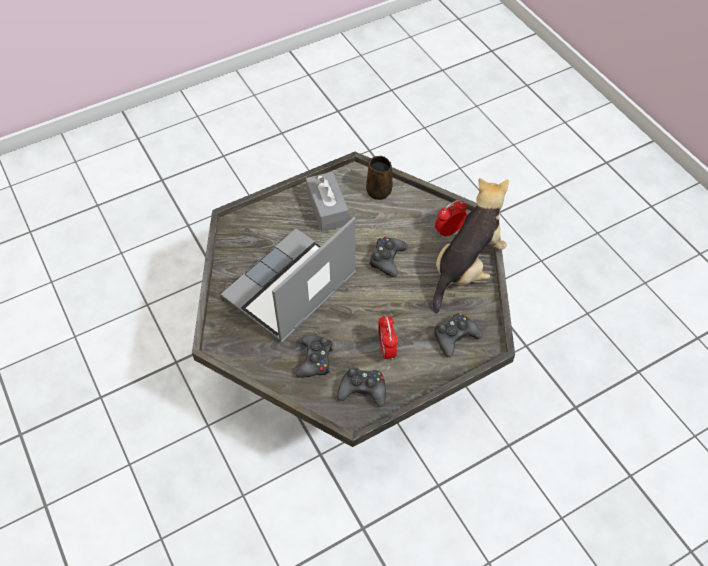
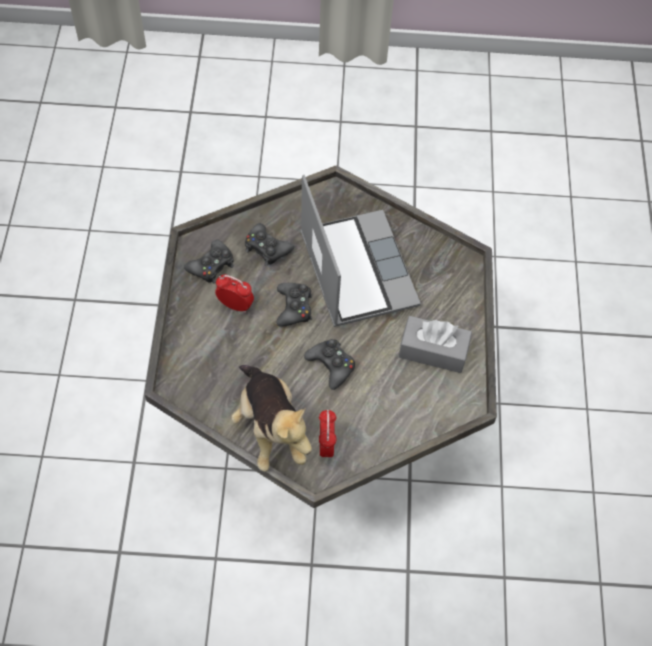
camera: 120 degrees right, 5 degrees up
brown mug [366,156,393,200] -> none
black game controller [434,313,483,357] -> black game controller moved to [277,283,312,327]

